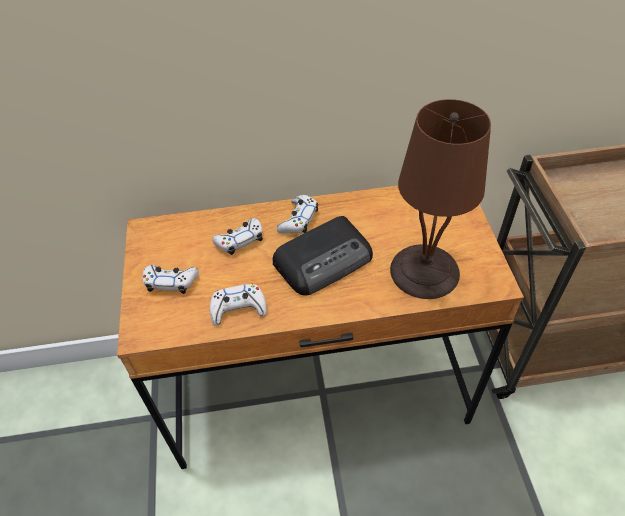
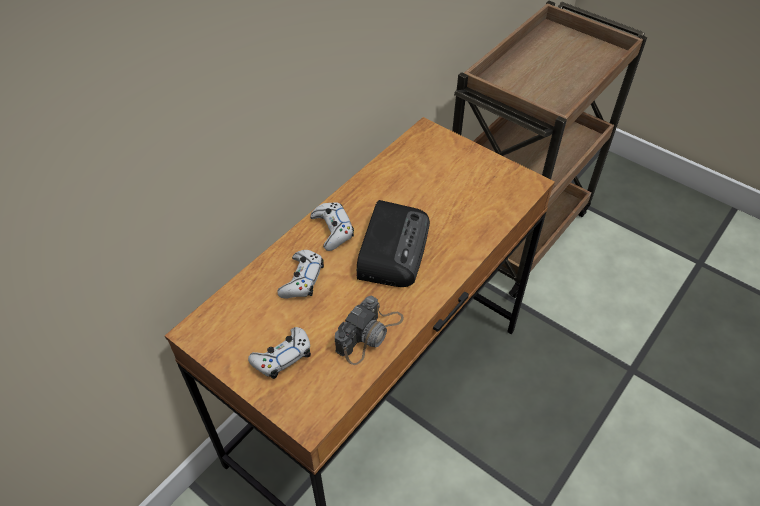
camera: 45 degrees left, 0 degrees up
white game controller [210,284,267,326] -> camera [335,296,404,365]
brown table lamp [390,99,491,299] -> none

